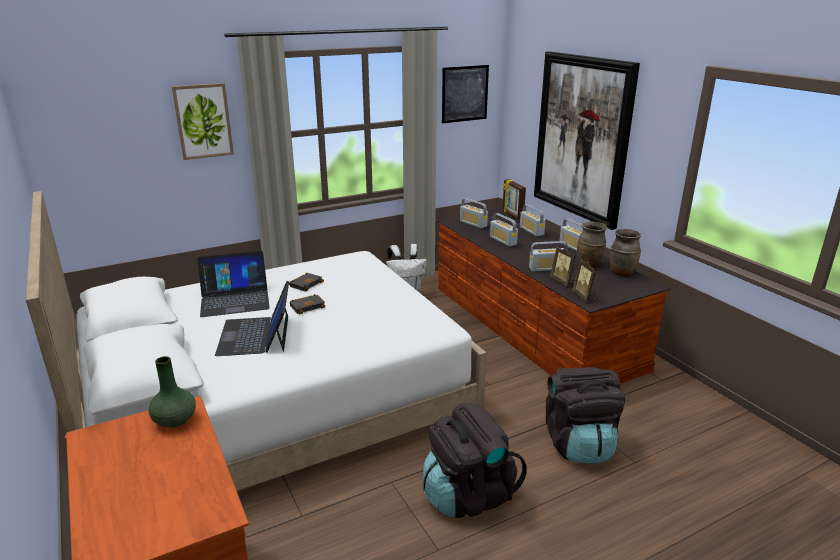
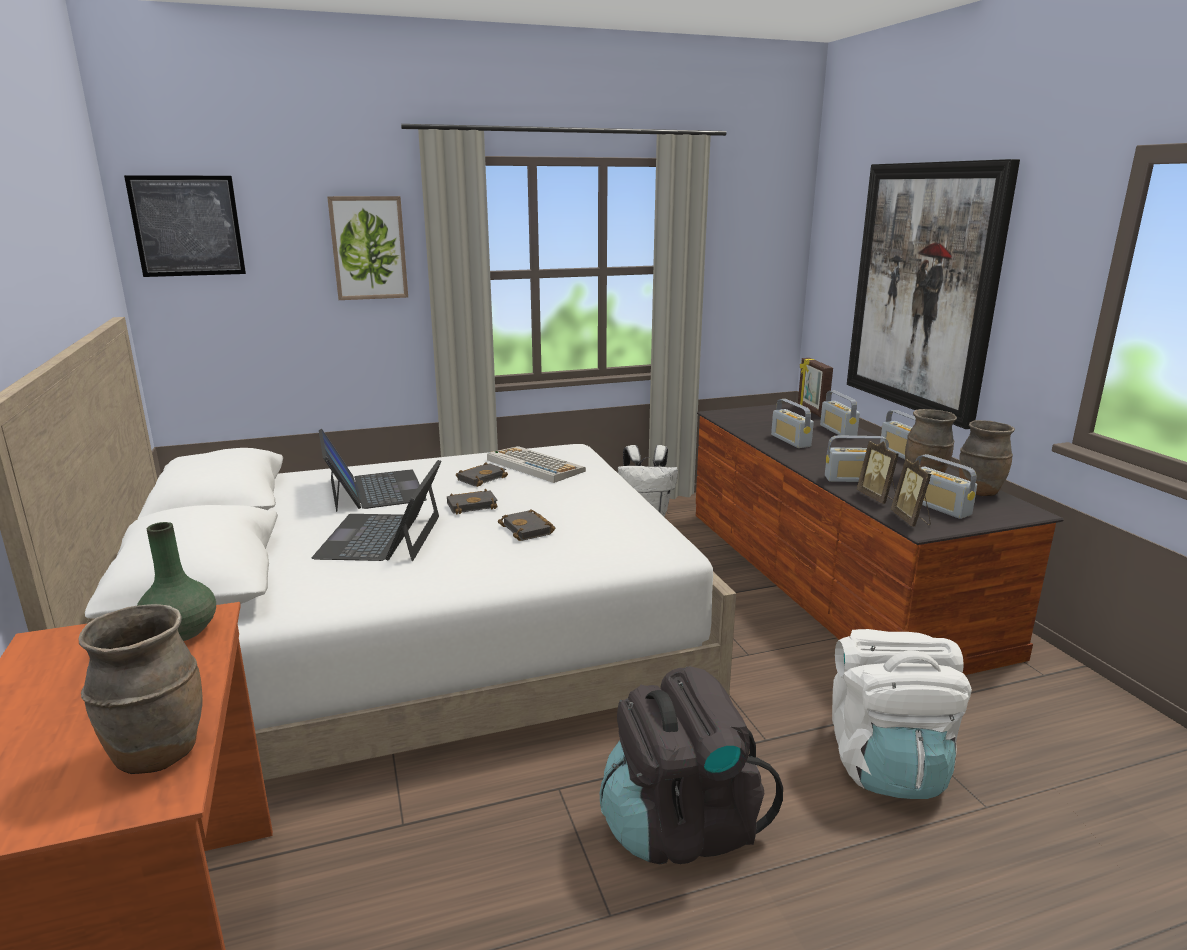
camera: 10 degrees right, 5 degrees down
laptop [197,251,270,317] -> laptop turned 105 degrees counterclockwise [319,429,427,512]
picture [442,65,489,123] -> picture moved to [124,175,246,277]
radio [460,198,488,228] -> radio moved to [915,454,977,519]
black backpack [546,367,625,464] -> white backpack [832,629,972,799]
none -> brown vase [79,604,203,774]
none -> keyboard [487,446,586,483]
none -> black book [498,509,555,541]

